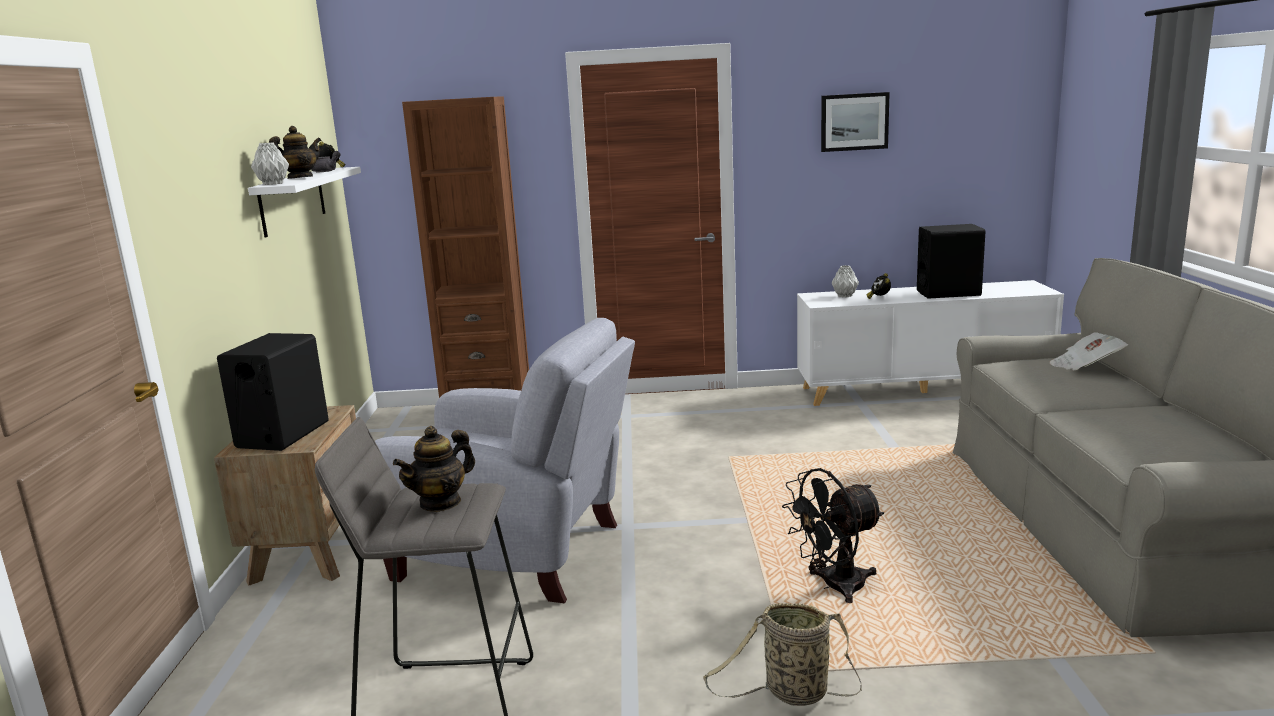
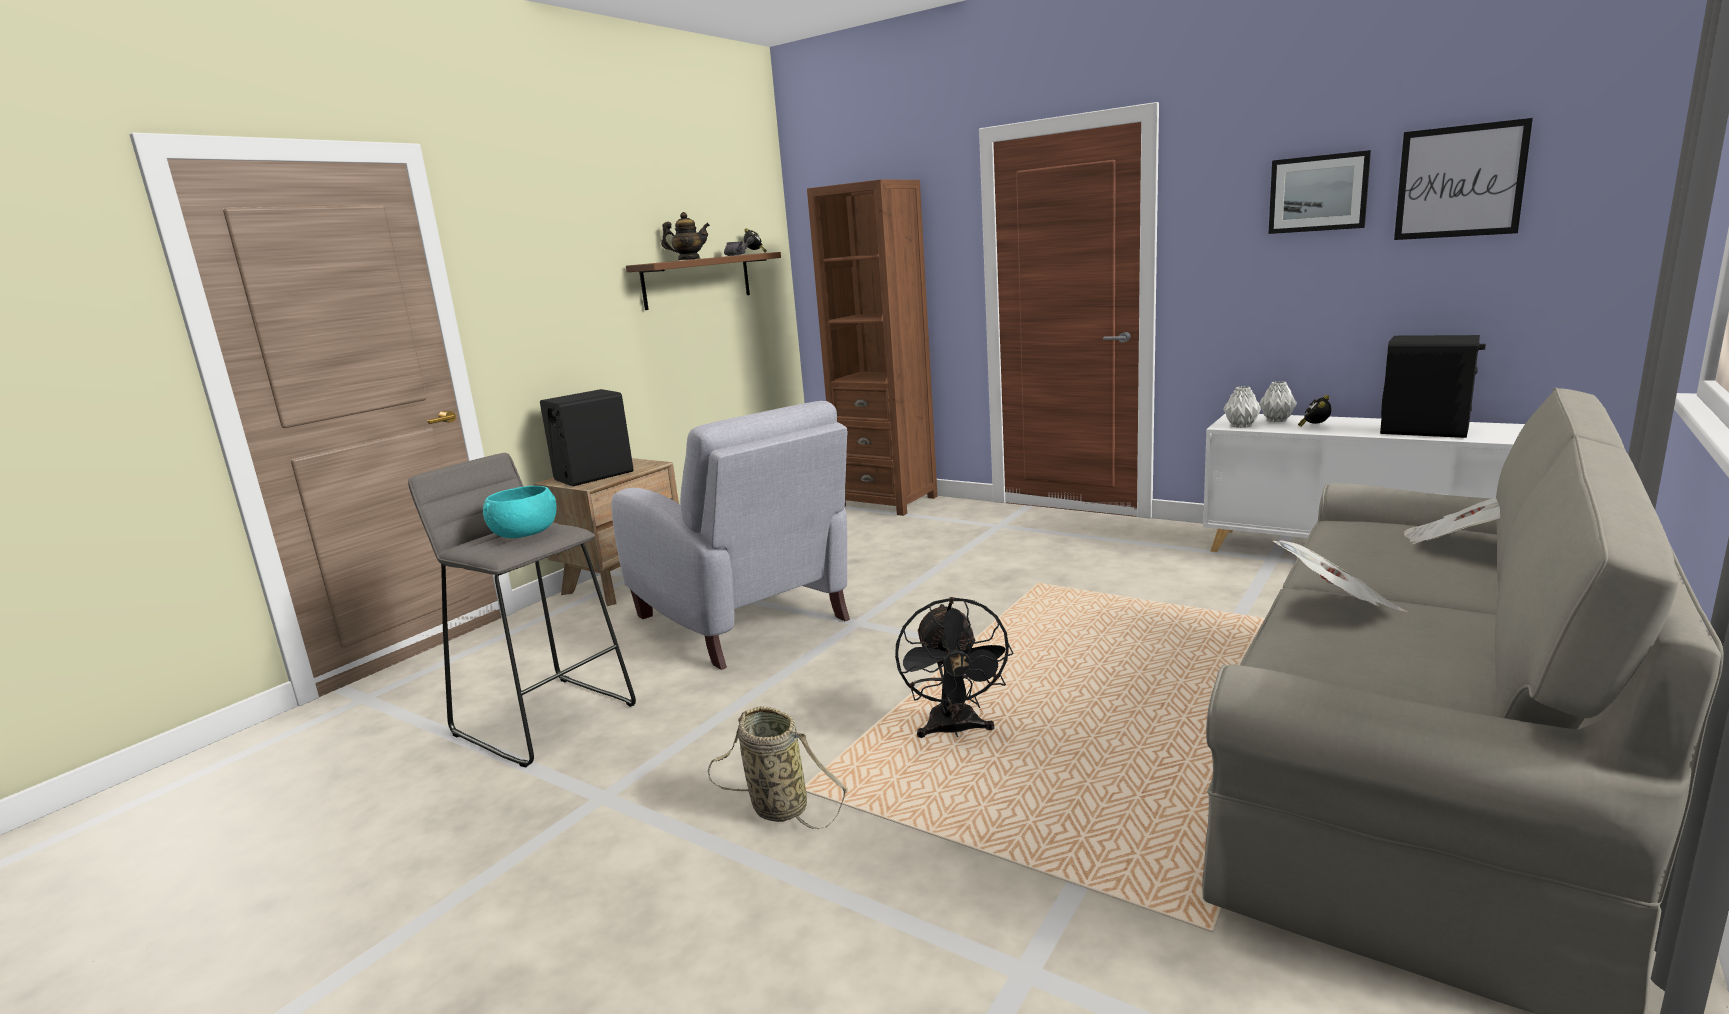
camera: 35 degrees right, 0 degrees up
white shelf [248,167,361,238] -> brown shelf [626,252,781,310]
grey vase [251,142,289,185] -> grey vase moved to [1223,386,1261,428]
teapot [393,426,475,512] -> turquoise bowl [483,486,556,538]
black fan [782,468,884,603] -> black fan turned 105 degrees counterclockwise [895,597,1013,738]
none -> newspaper [1273,540,1407,612]
none -> picture [1394,118,1533,240]

